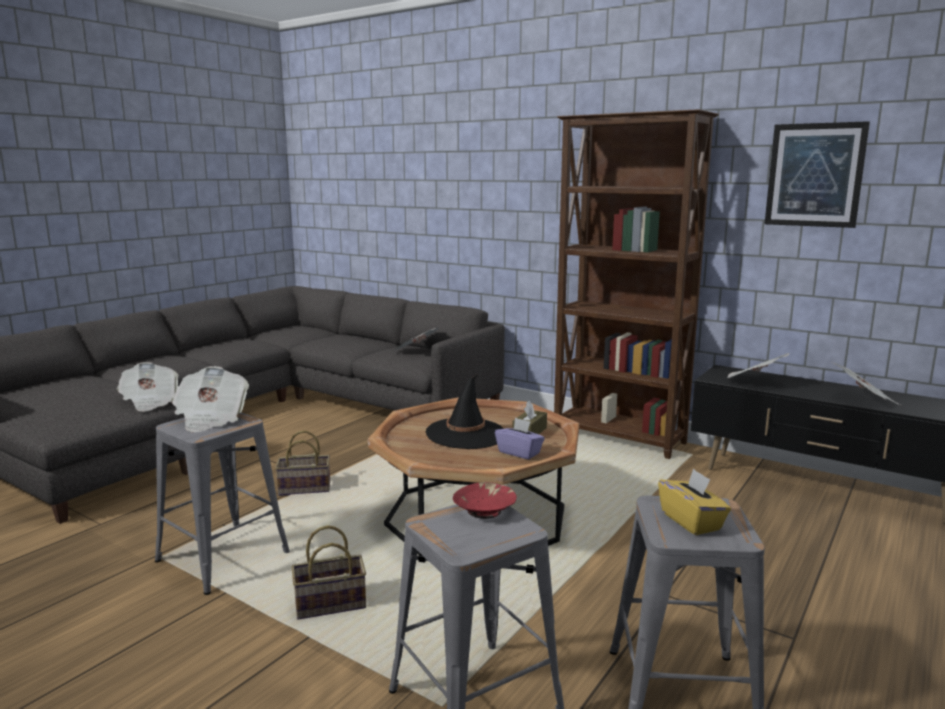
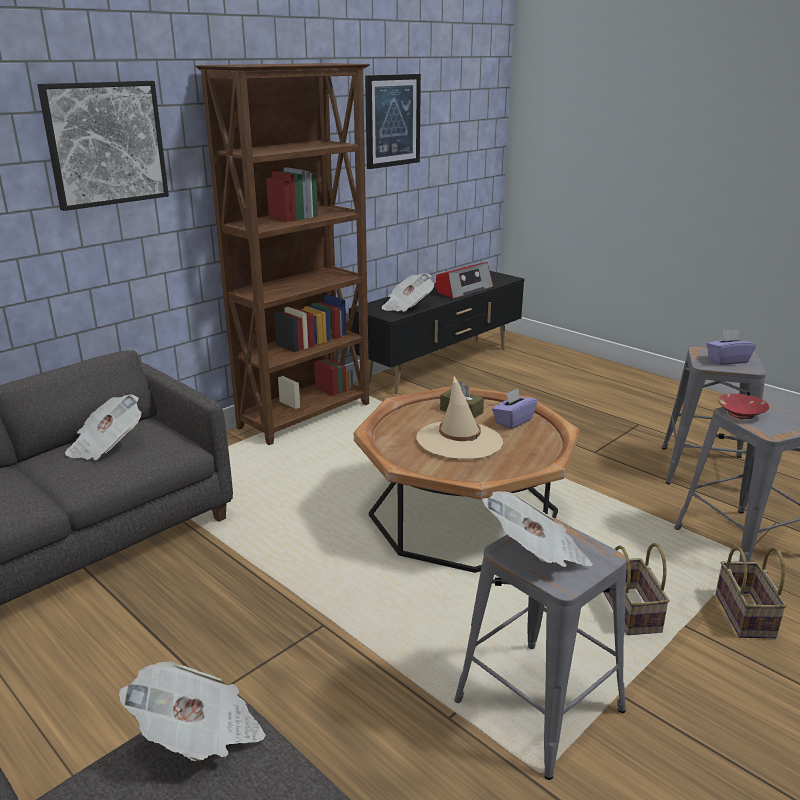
camera: 80 degrees left, 10 degrees up
basket [275,431,330,496] -> basket moved to [716,547,787,638]
black hat [426,374,504,449] -> beige hat [416,376,503,459]
yellow tissue box [658,468,731,535] -> purple tissue box [706,330,756,365]
newspaper [832,362,903,406] -> radio [436,262,493,299]
none -> picture [37,81,169,211]

